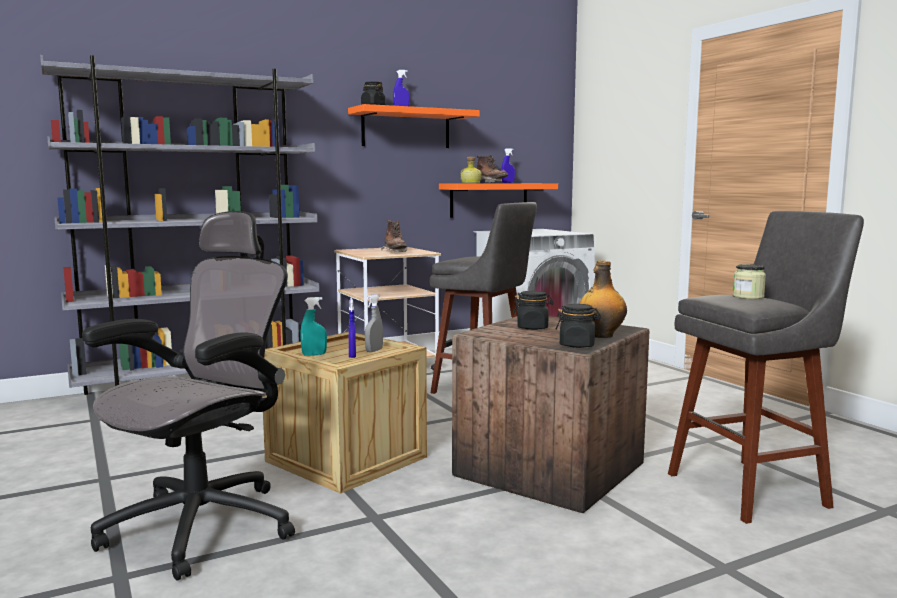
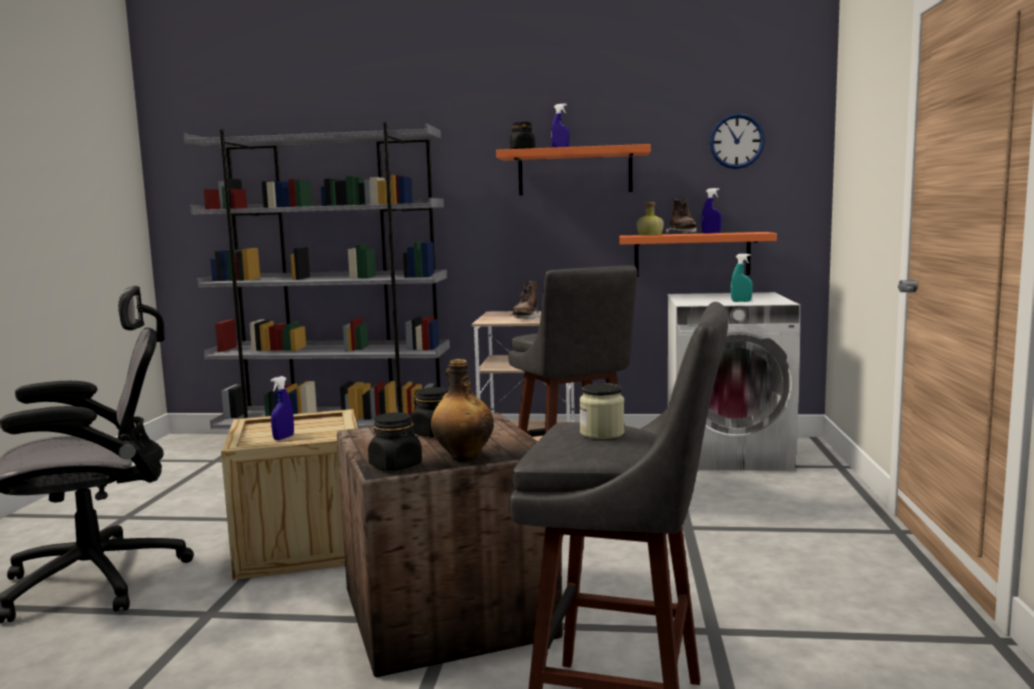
camera: 35 degrees right, 0 degrees up
turquoise spray bottle [300,297,327,356] -> turquoise spray bottle moved to [731,254,753,302]
grey spray bottle [365,294,383,352] -> none
none -> wall clock [709,113,765,169]

